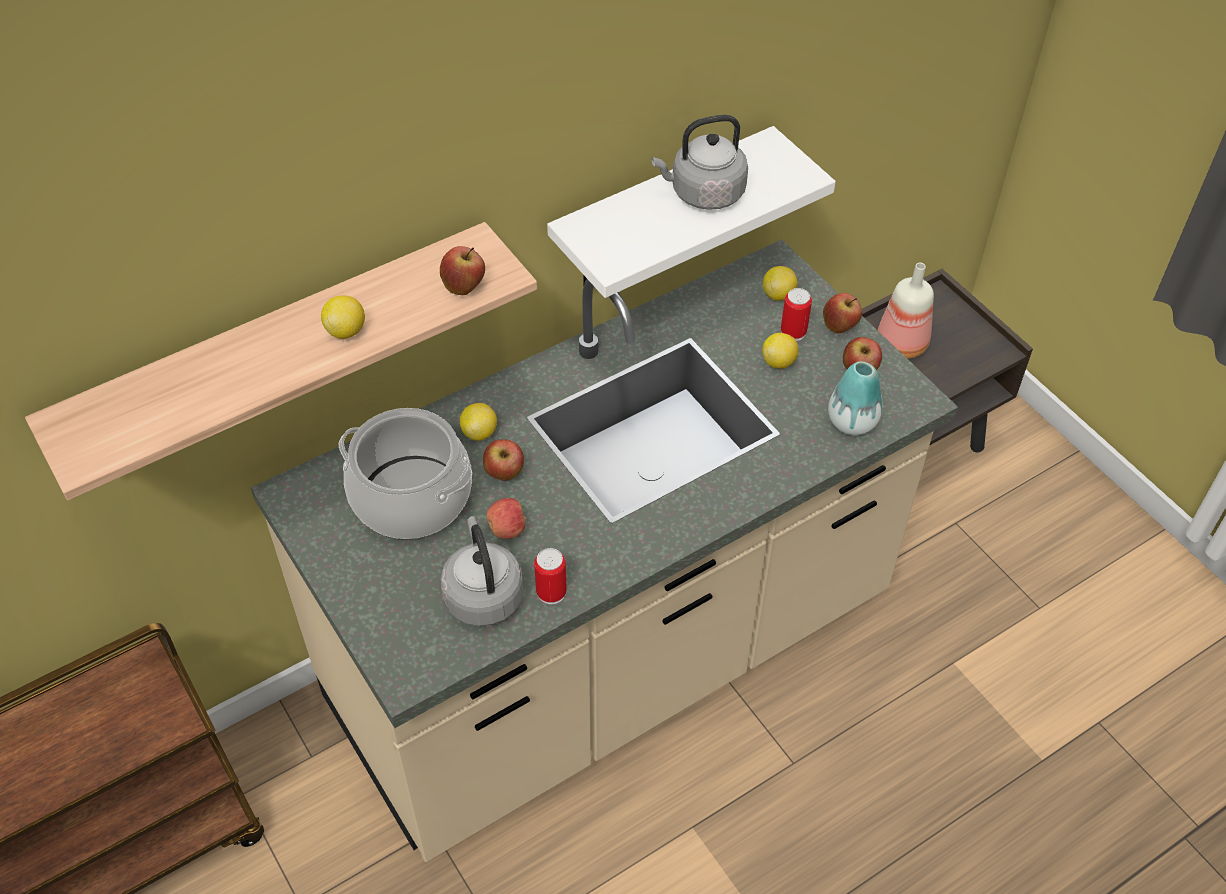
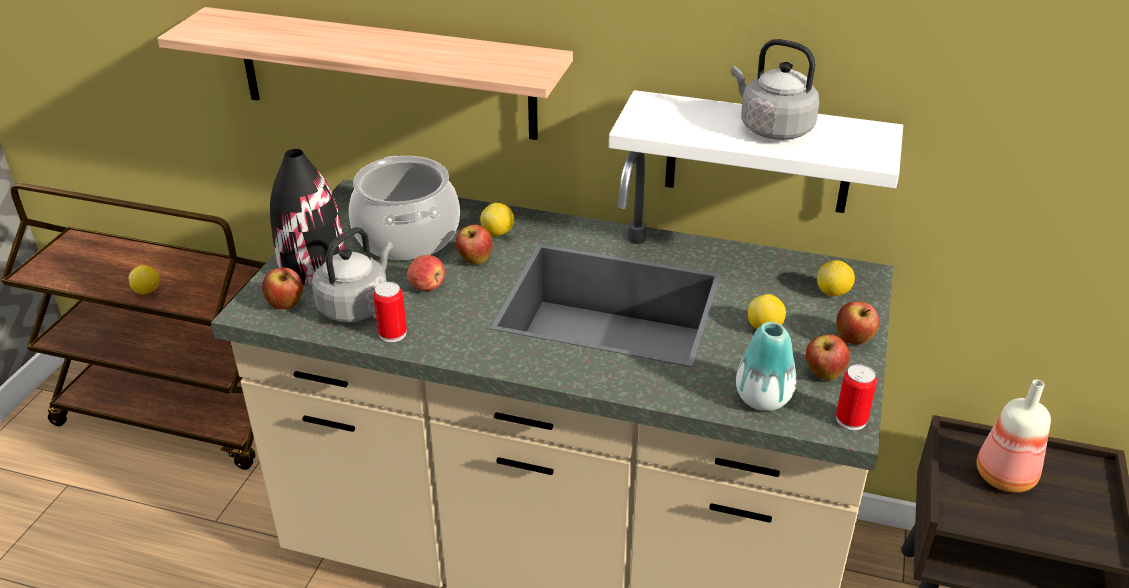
camera: 50 degrees right, 15 degrees down
lemon [321,296,365,339] -> lemon moved to [128,265,159,294]
apple [440,246,485,295] -> apple moved to [262,268,303,309]
can [781,288,812,341] -> can moved to [836,364,877,430]
none -> black vase [270,149,345,285]

